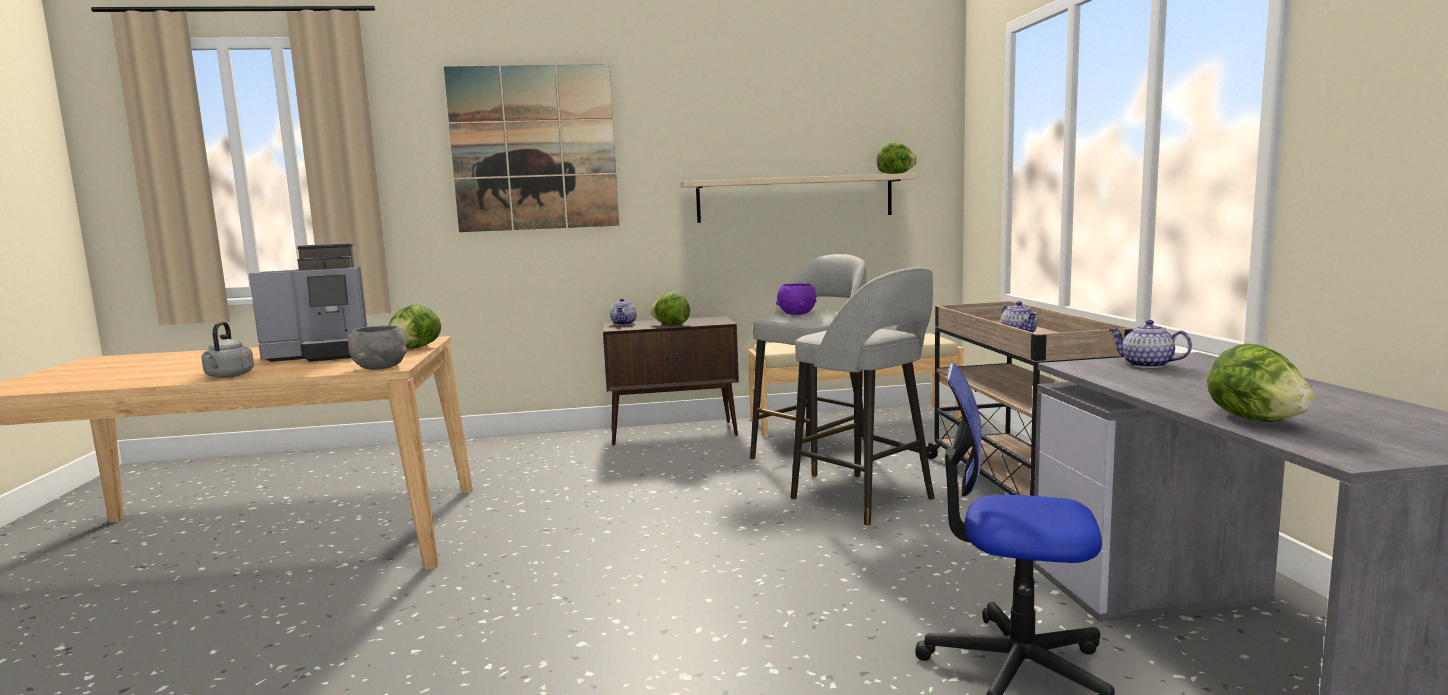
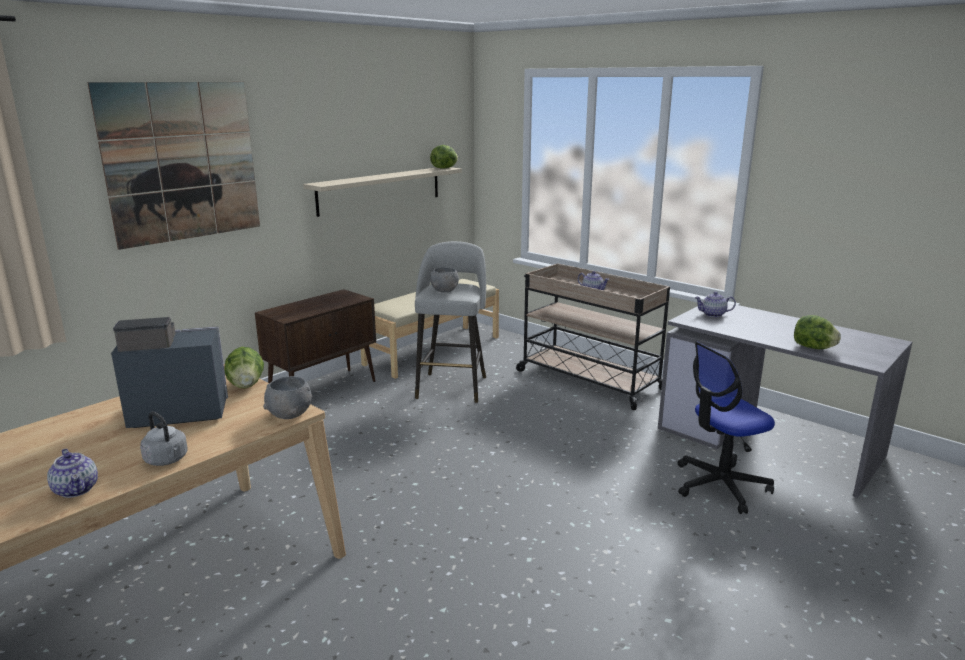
camera: 40 degrees left, 10 degrees up
coffee machine [249,243,367,362] -> coffee machine turned 135 degrees counterclockwise [111,317,228,428]
teapot [610,298,636,325] -> teapot moved to [47,449,98,498]
lettuce [650,292,690,325] -> none
purple bowl [776,283,817,315] -> grey bowl [430,267,459,292]
grey stool [791,267,935,526] -> none

